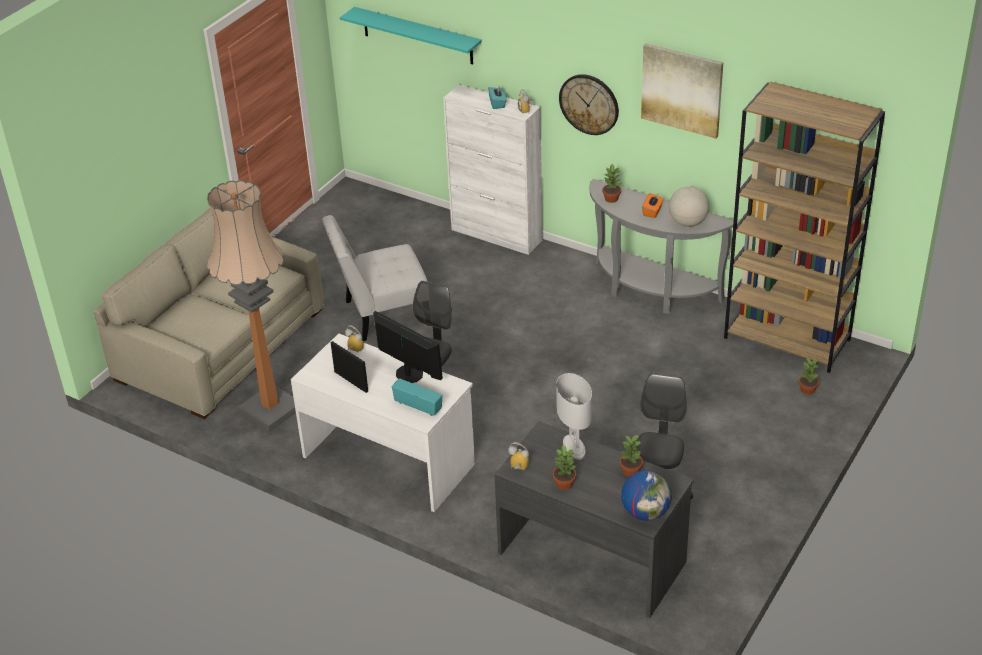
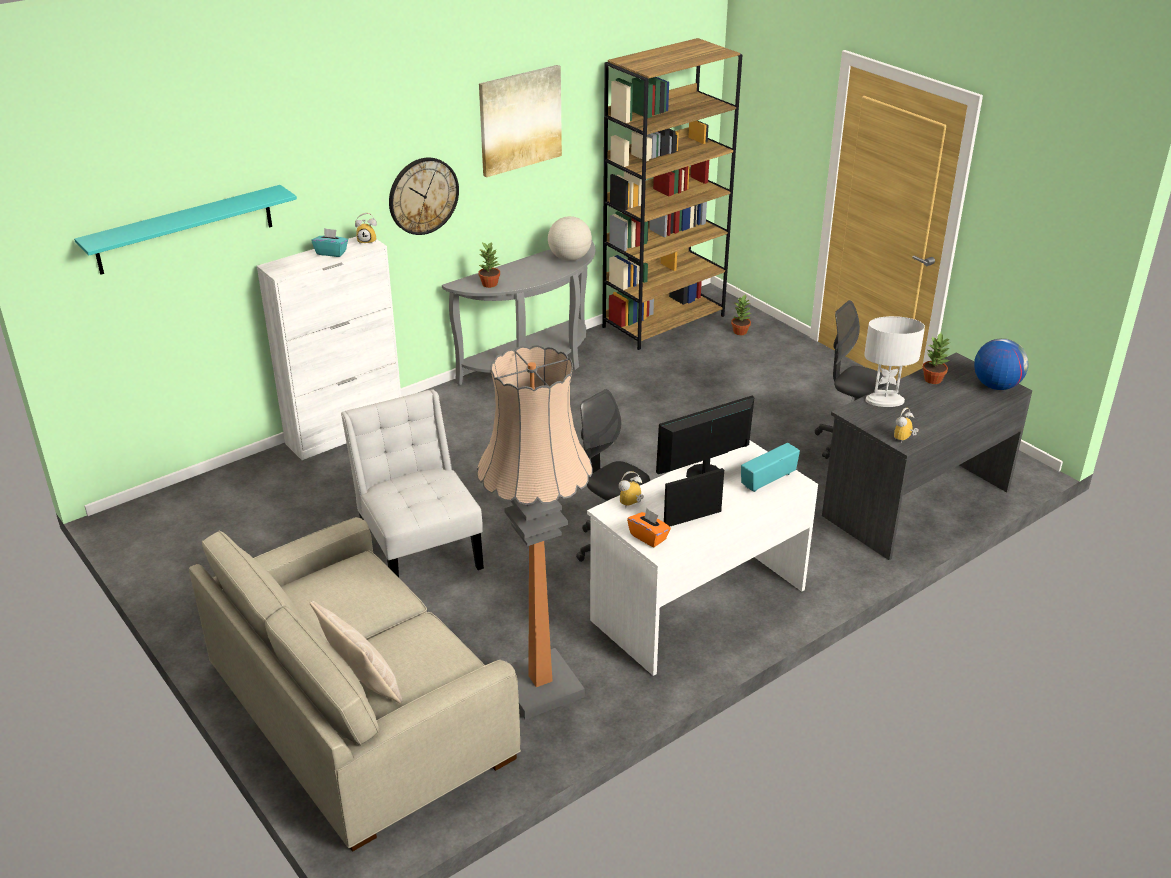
camera: 70 degrees left, 5 degrees down
white chair [322,215,428,341] -> white chair turned 150 degrees clockwise [341,389,484,578]
potted plant [553,444,576,490] -> none
orange tissue box [642,193,664,218] -> orange tissue box moved to [627,508,671,547]
none -> beige pillow [310,601,403,703]

